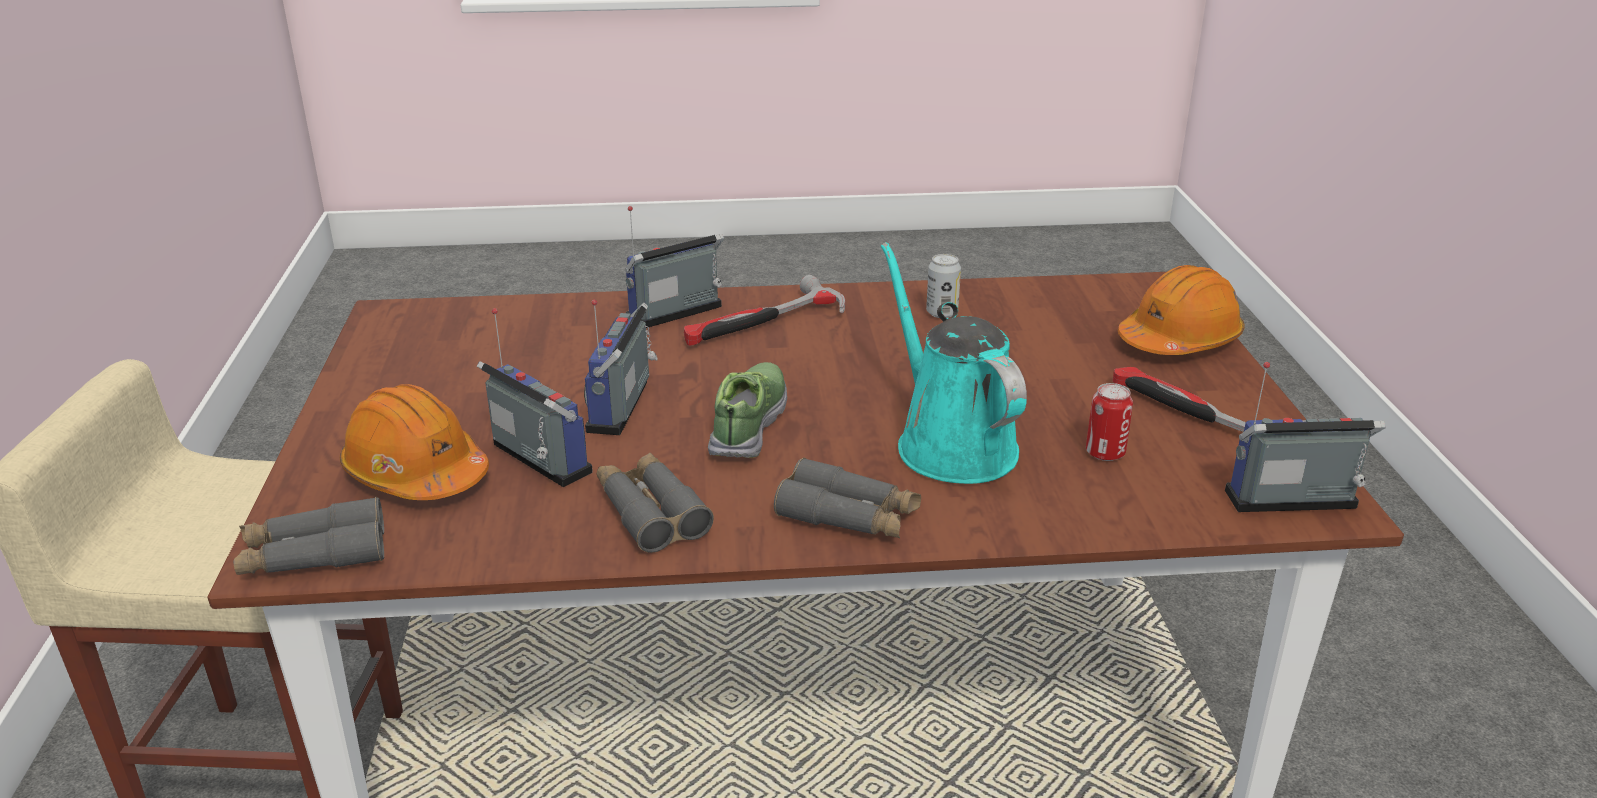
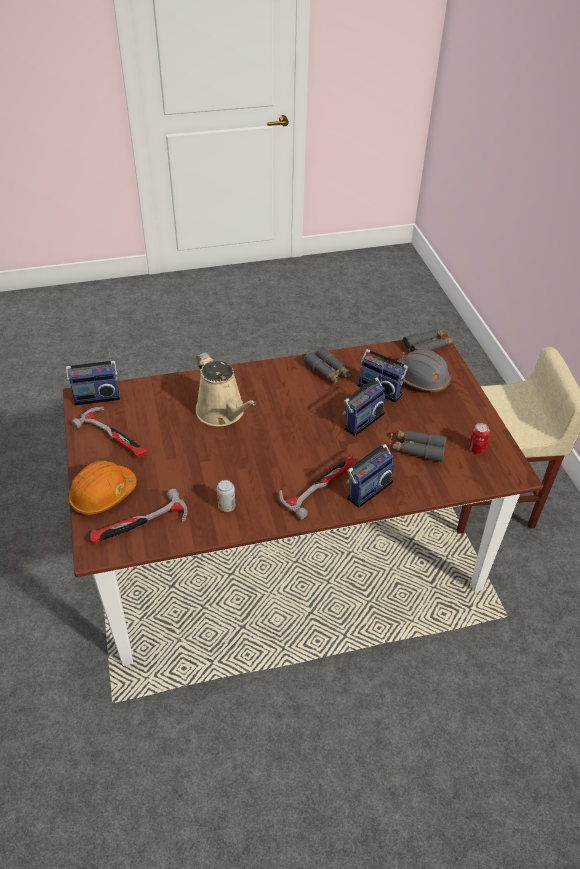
camera: 170 degrees right, 15 degrees up
orange hard hat [340,384,489,500] -> grey hard hat [393,349,451,392]
radio [584,299,658,435] -> radio turned 45 degrees clockwise [343,366,385,436]
shoe [708,362,787,458] -> none
grey binoculars [774,458,921,538] -> grey binoculars moved to [392,430,447,462]
turquoise watering can [881,242,1027,484] -> beige watering can [196,352,256,426]
can [1086,383,1133,461] -> can moved to [469,423,490,454]
none -> hammer [90,489,188,545]

